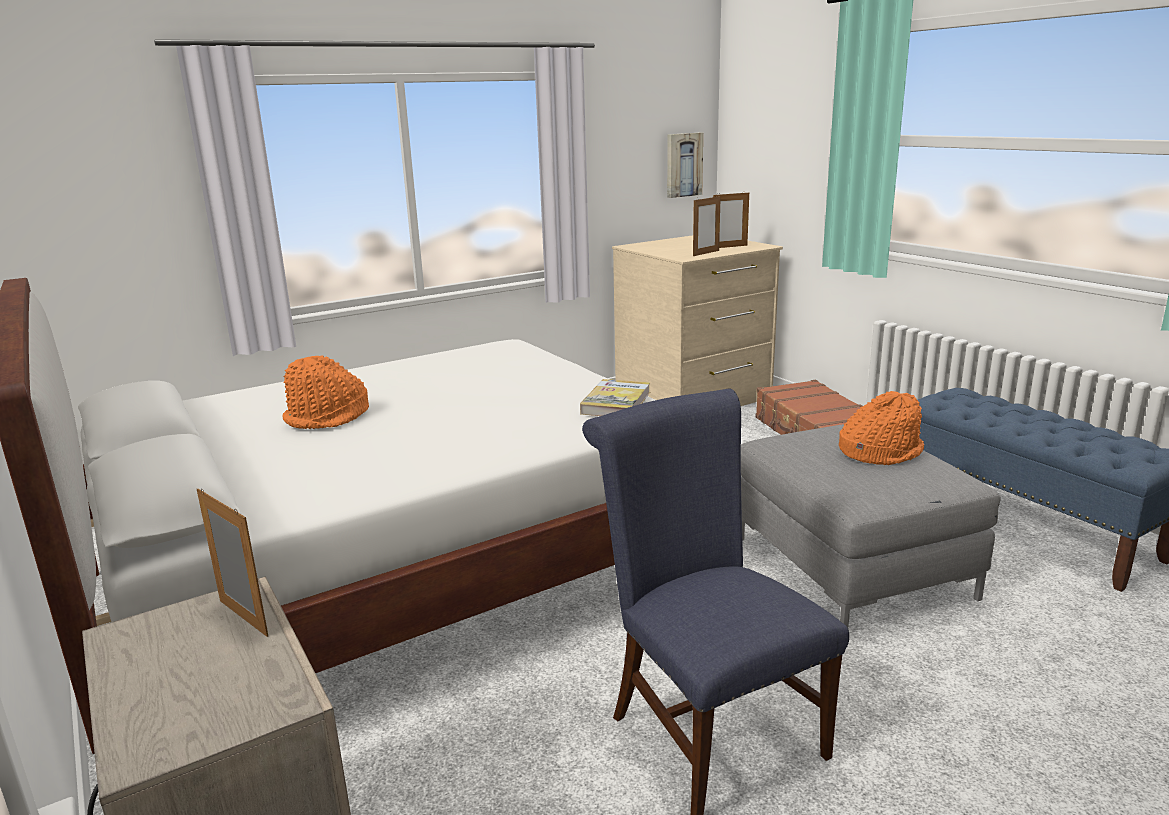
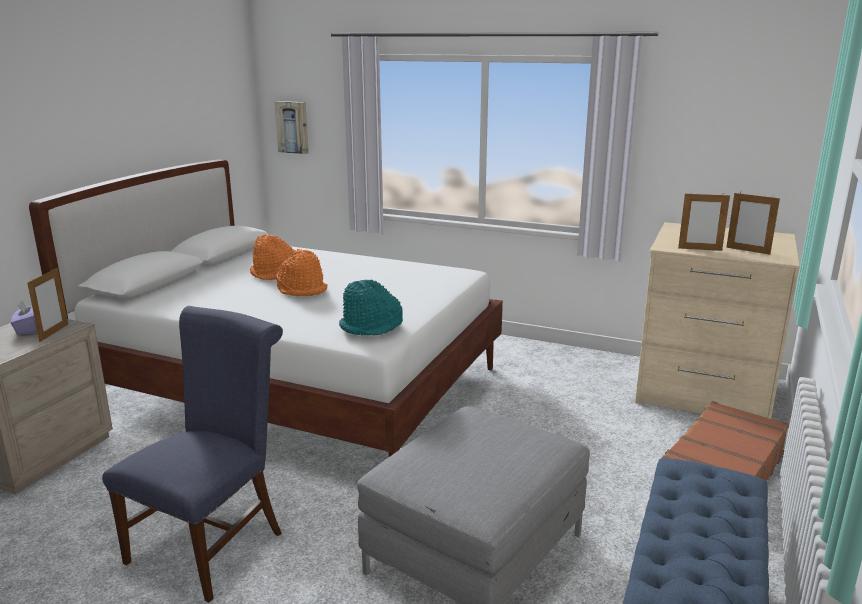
camera: 55 degrees right, 0 degrees up
book [580,379,650,416] -> turquoise hat [339,280,403,335]
picture [667,133,703,198] -> picture moved to [275,101,309,154]
orange hat [839,391,924,465] -> orange hat moved to [276,249,327,296]
none -> purple tissue box [11,300,37,335]

